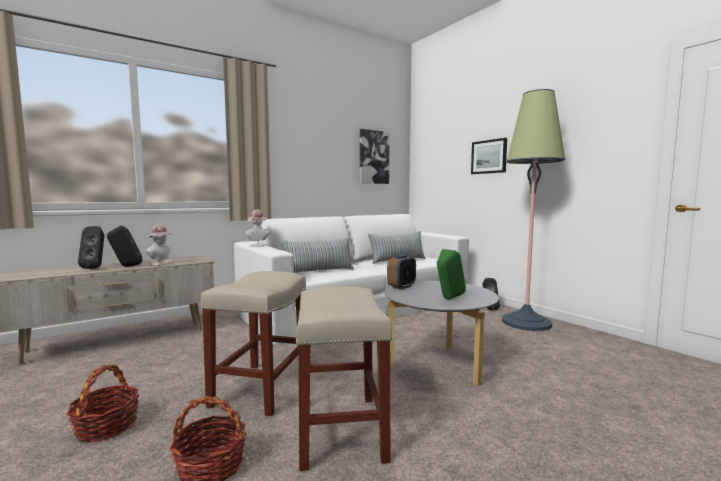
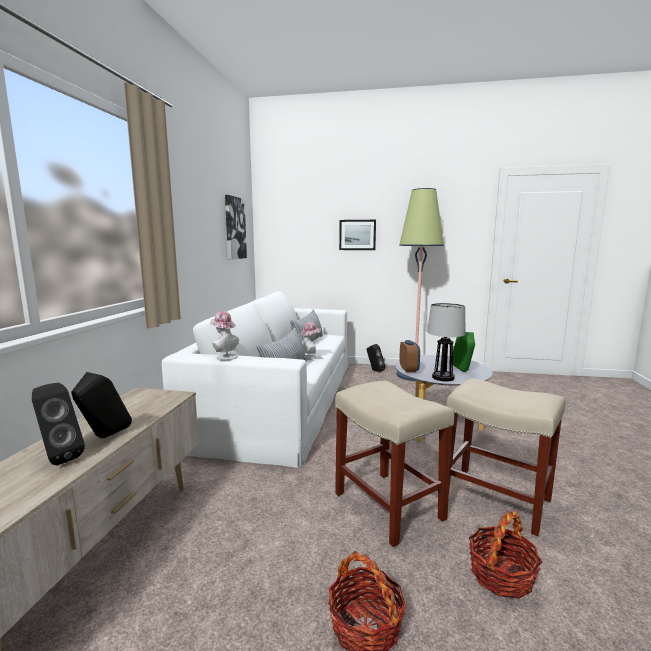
camera: 45 degrees left, 5 degrees up
hat [146,225,172,266] -> hat moved to [301,322,321,360]
none -> table lamp [427,303,466,381]

